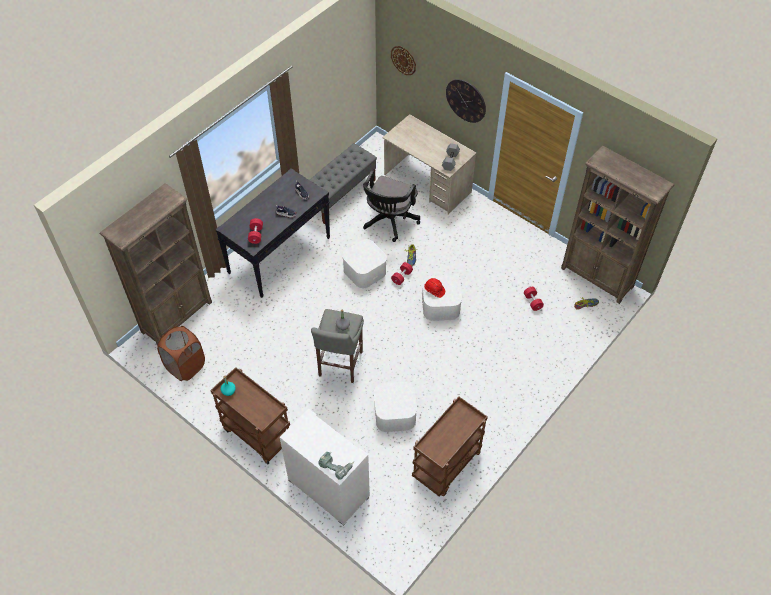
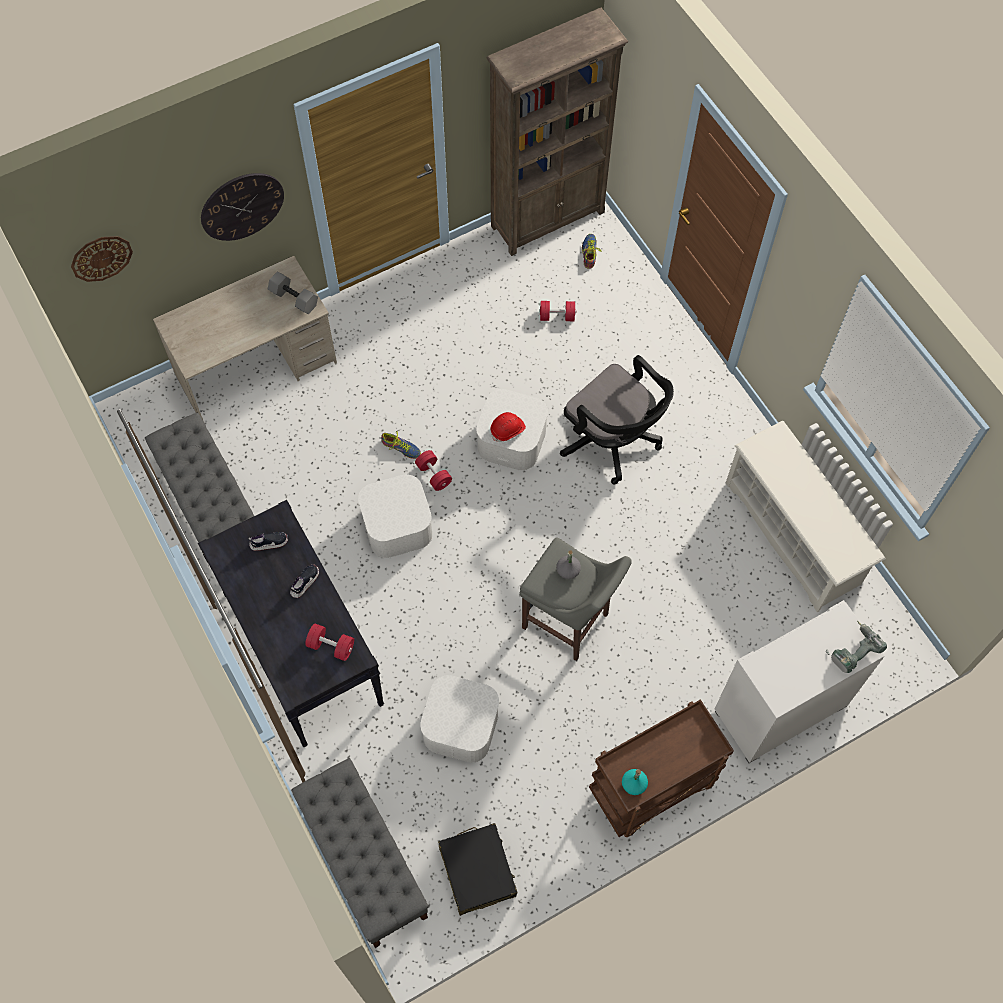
camera: 70 degrees left, 10 degrees up
brown bookcase [100,183,212,346] -> grey bench [291,758,429,948]
brown laundry basket [157,326,205,381] -> black suitcase [438,823,517,916]
black office chair [363,170,420,242] -> black office chair moved to [560,355,674,485]
white storage box [374,382,417,432] -> white storage box moved to [420,675,499,763]
brown cart [412,397,488,497] -> white shoe rack [726,421,885,612]

